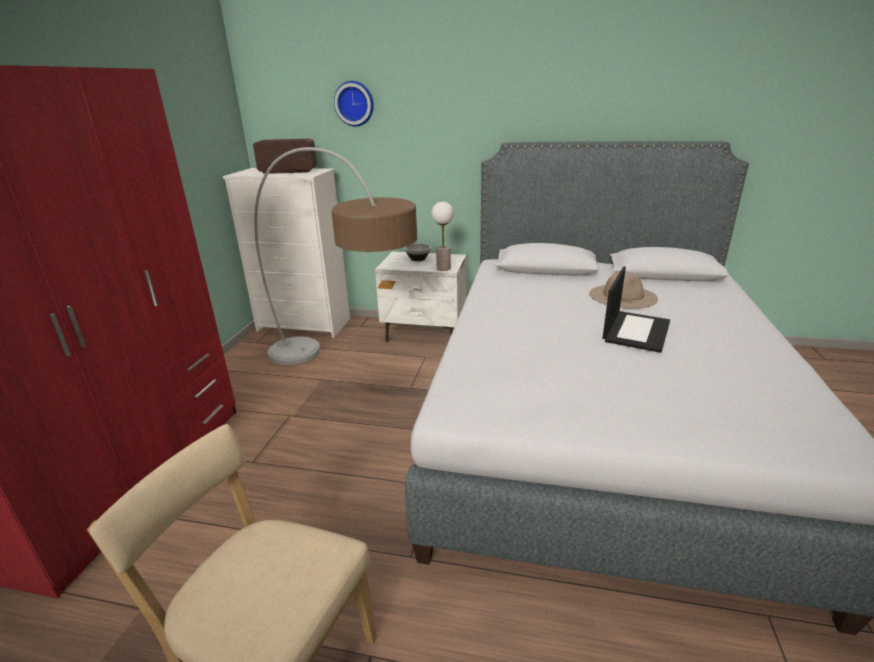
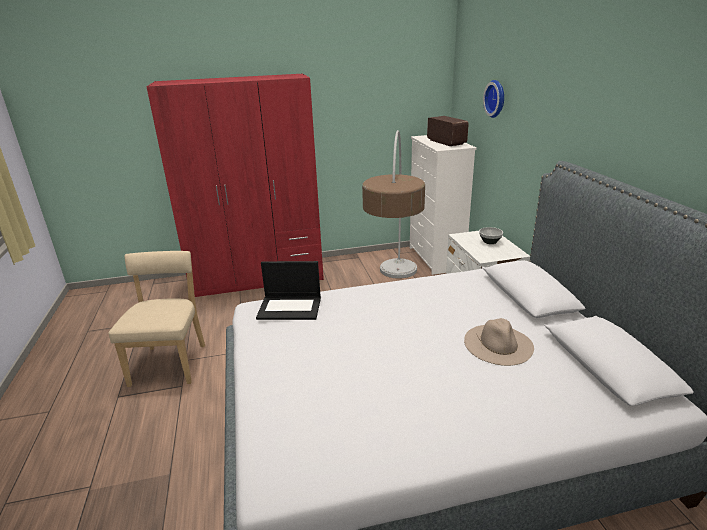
camera: 65 degrees right, 0 degrees up
table lamp [431,201,454,271] -> none
laptop [603,266,670,353] -> laptop moved to [256,261,321,320]

